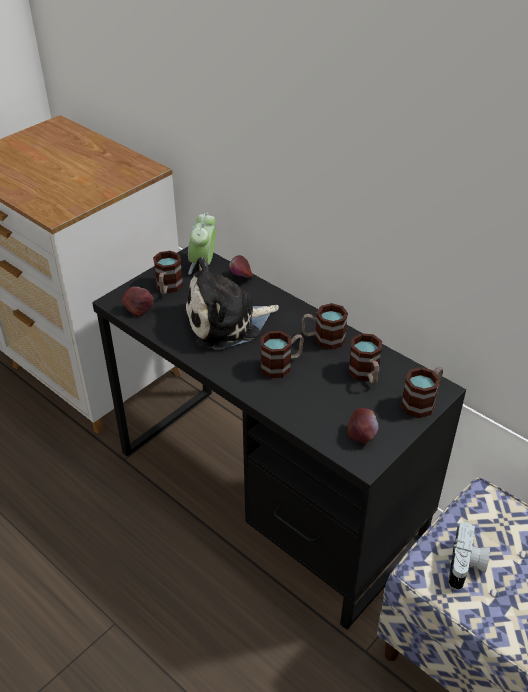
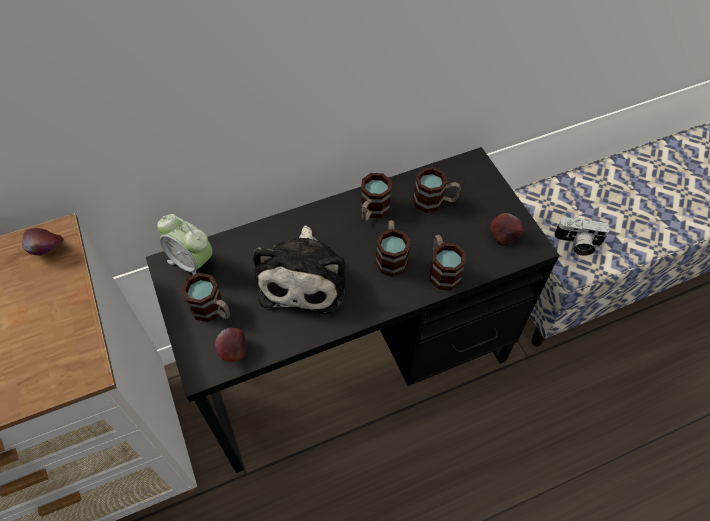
camera: 65 degrees left, 15 degrees up
apple [229,255,253,278] -> apple moved to [22,228,64,255]
mug [401,367,443,418] -> mug moved to [430,235,466,291]
camera [449,522,490,590] -> camera turned 150 degrees clockwise [554,217,610,256]

